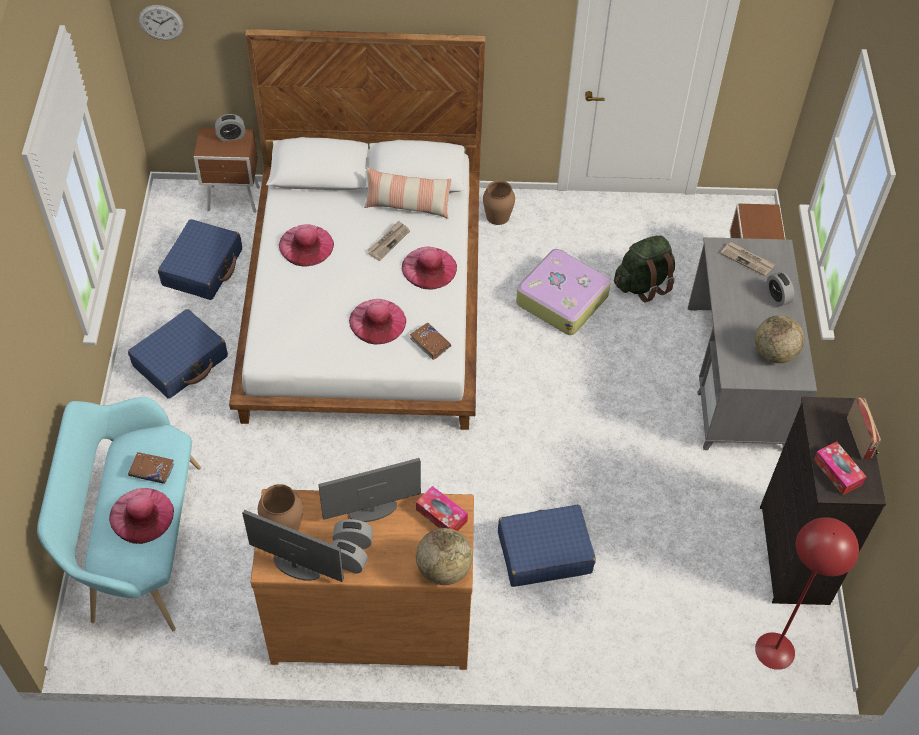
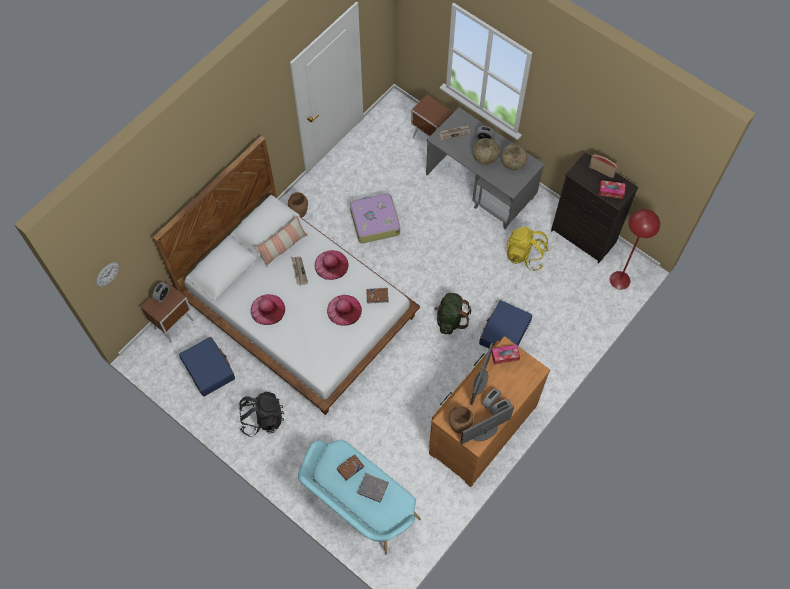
camera: 50 degrees left, 10 degrees up
pink hat [109,488,174,544] -> grey book [358,473,389,503]
blue suitcase [128,309,228,399] -> black backpack [239,392,284,437]
globe [416,528,473,585] -> globe moved to [473,138,499,165]
green backpack [614,236,675,303] -> green backpack moved to [434,293,471,335]
none -> yellow backpack [505,227,549,271]

